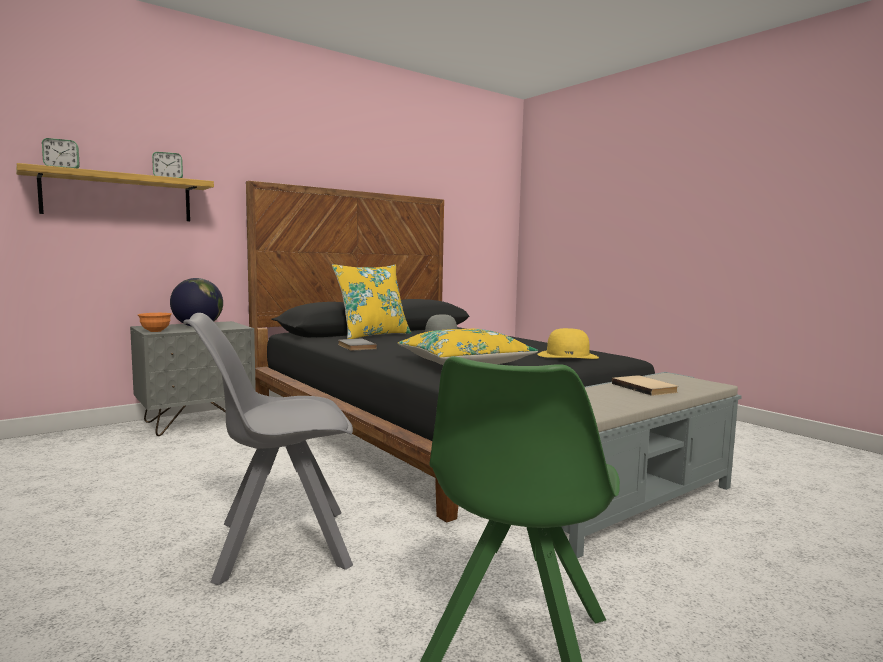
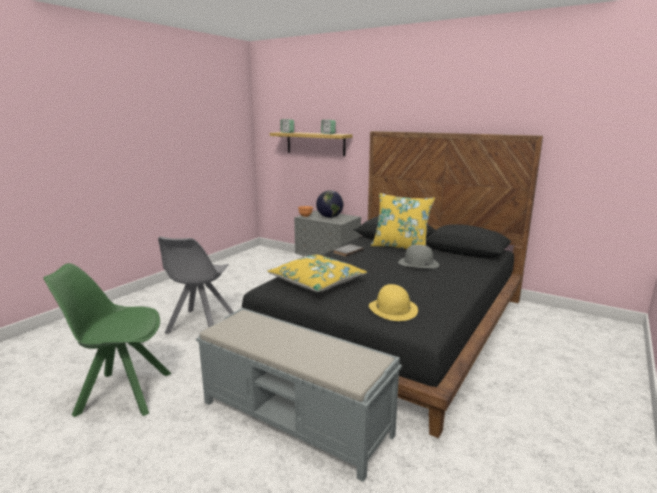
camera: 70 degrees right, 10 degrees up
grey chair [183,313,353,585] -> grey chair turned 135 degrees counterclockwise [158,236,234,334]
beige book [612,375,678,396] -> none

